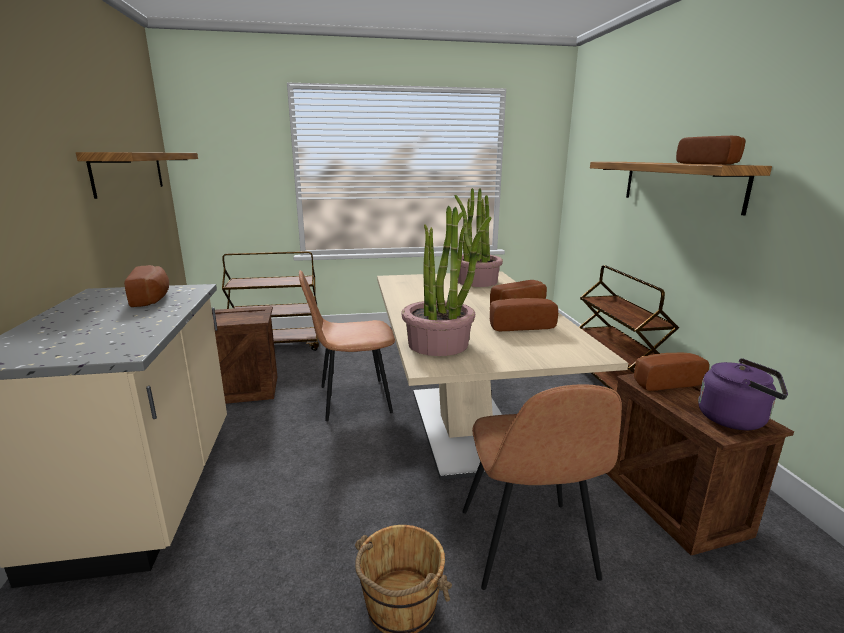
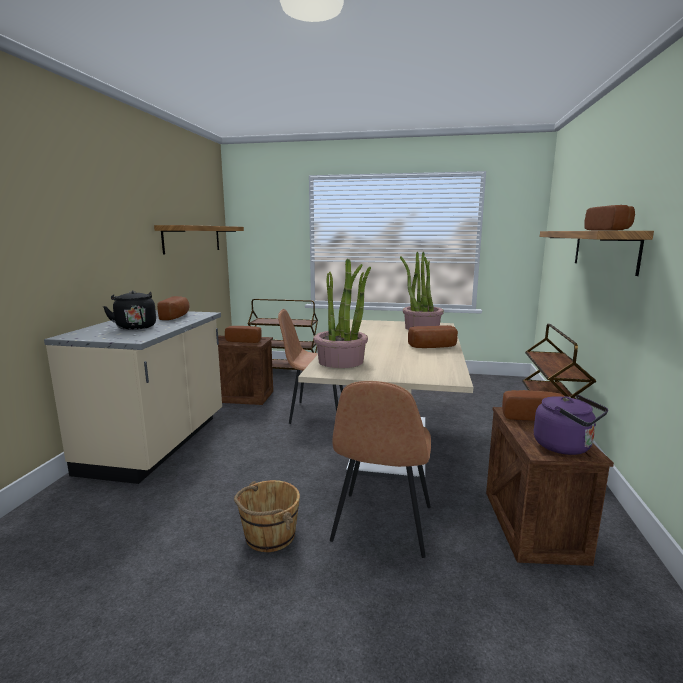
camera: 20 degrees right, 5 degrees down
bread [490,298,558,331] -> bread moved to [225,326,262,343]
none -> black kettle [103,291,156,330]

